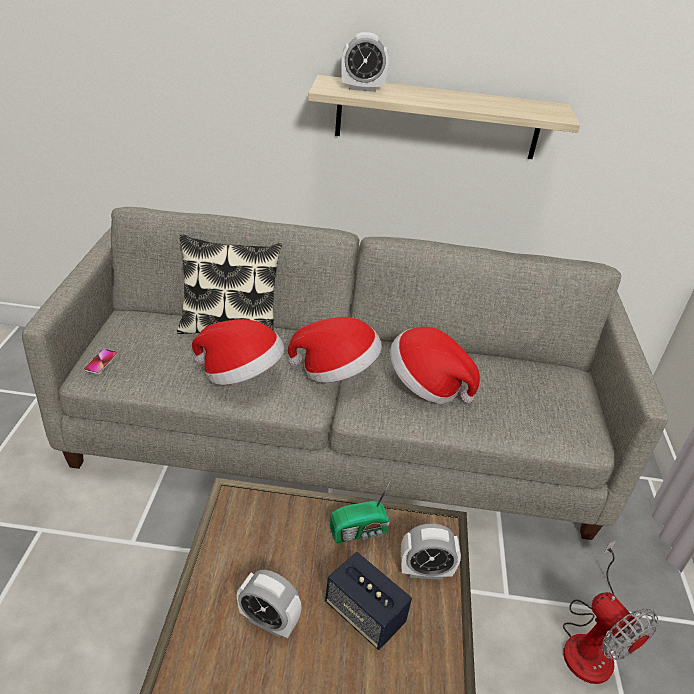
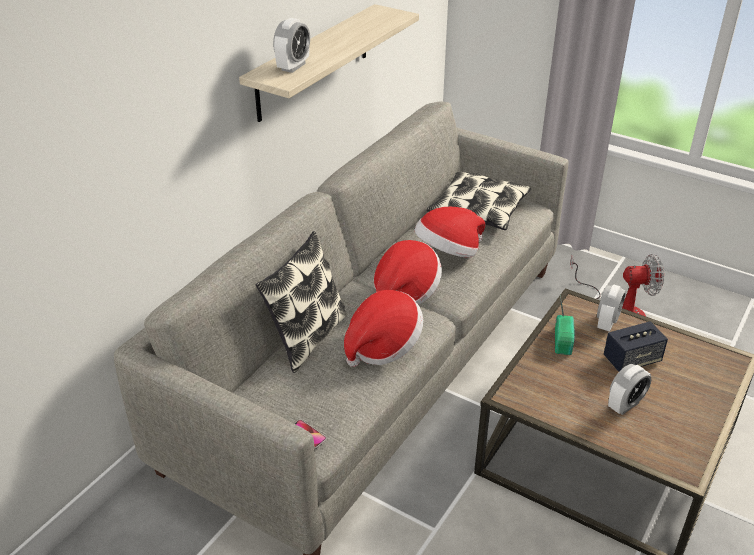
camera: 60 degrees left, 0 degrees up
none -> pillow [427,171,531,230]

